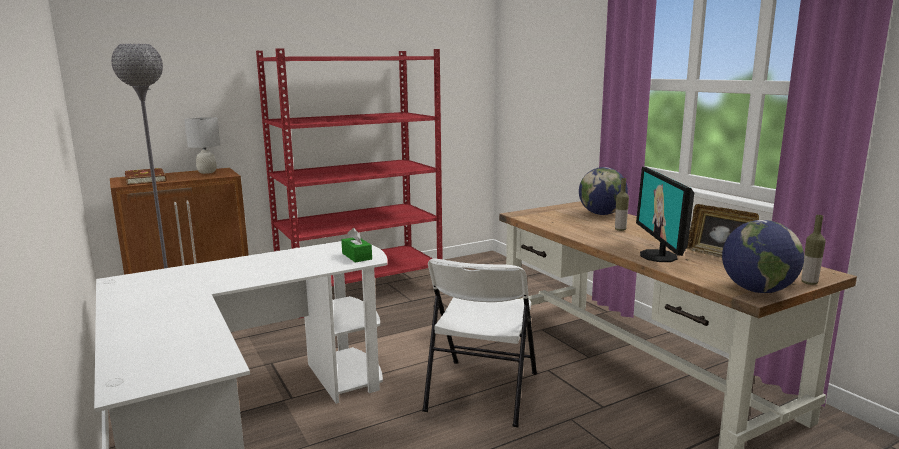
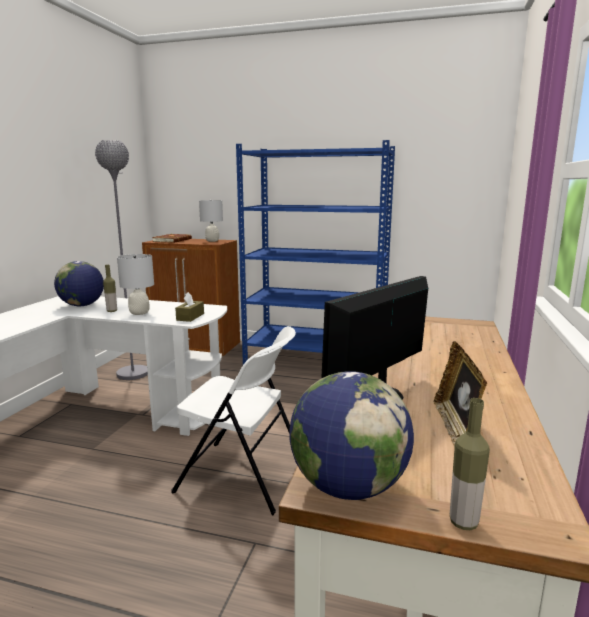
camera: 45 degrees right, 0 degrees up
red bookcase [256,48,443,319] -> blue bookcase [236,140,395,365]
green tissue box [341,228,372,262] -> brown tissue box [175,292,204,322]
white chair [422,258,537,427] -> white chair turned 135 degrees counterclockwise [171,326,296,515]
globe [579,167,628,215] -> globe moved to [54,261,104,306]
bottle [615,178,629,231] -> bottle moved to [103,265,117,312]
none -> grey table lamp [117,254,154,315]

